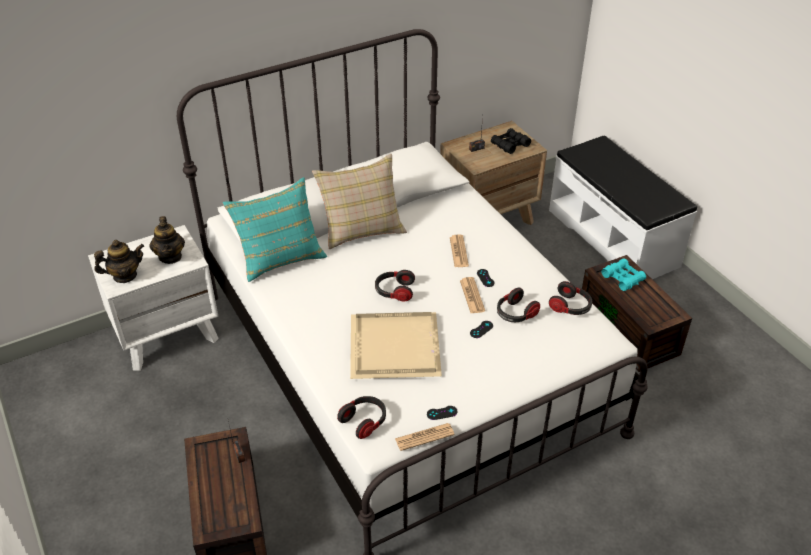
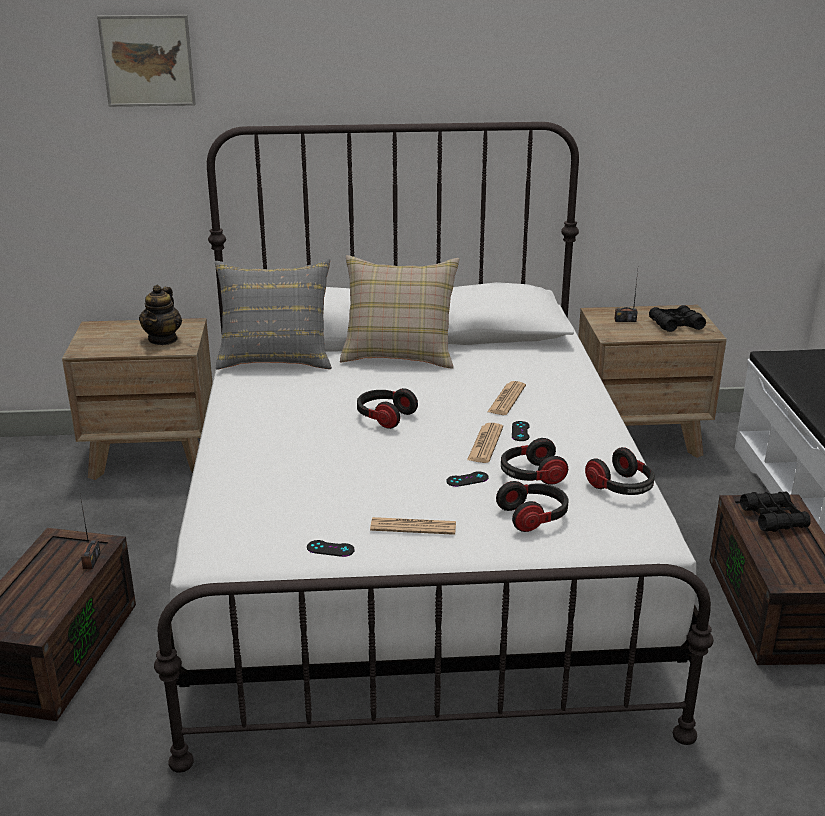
camera: 25 degrees right, 15 degrees down
white nightstand [88,225,219,371] -> brown nightstand [62,318,213,480]
teapot [94,240,144,283] -> none
turquoise pillow [223,177,327,282] -> grey pillow [215,258,332,370]
headphones [337,396,386,439] -> headphones moved to [496,481,568,532]
beige tray [350,312,442,379] -> none
newspaper [395,423,455,451] -> newspaper moved to [370,517,456,535]
turquoise binoculars [602,258,646,291] -> black binoculars [740,492,810,532]
none -> picture [97,15,196,107]

